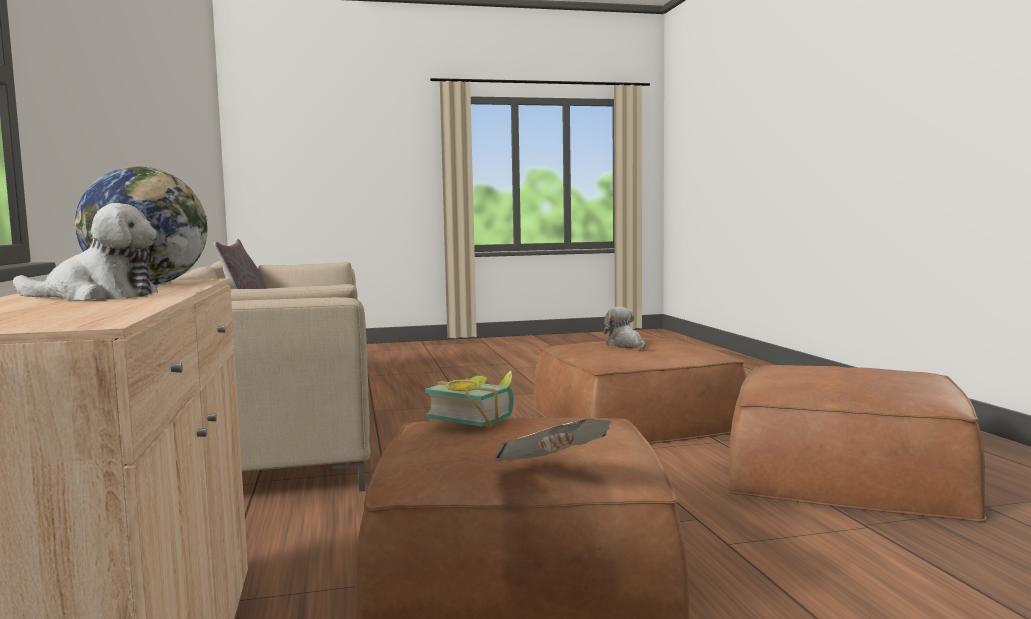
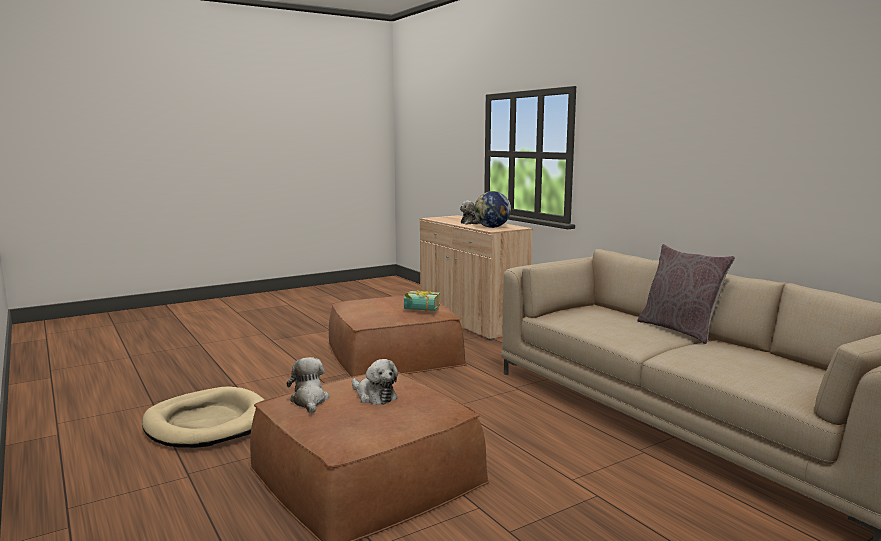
camera: 160 degrees right, 5 degrees up
newspaper [494,419,612,461] -> none
brown ottoman [728,365,987,522] -> beige dog bed [142,386,264,448]
none -> plush toy [287,357,330,413]

